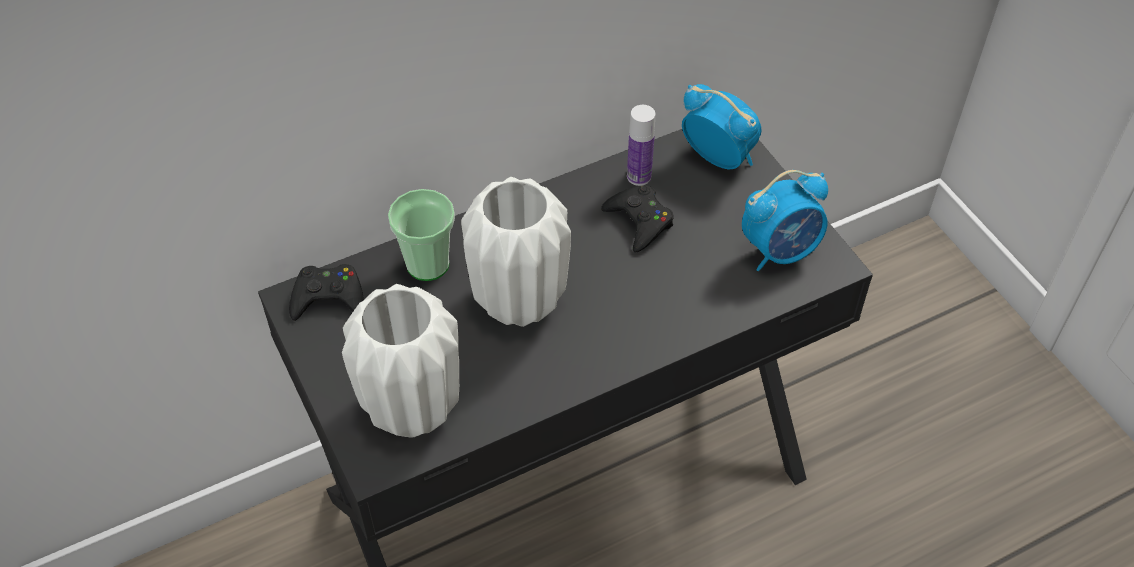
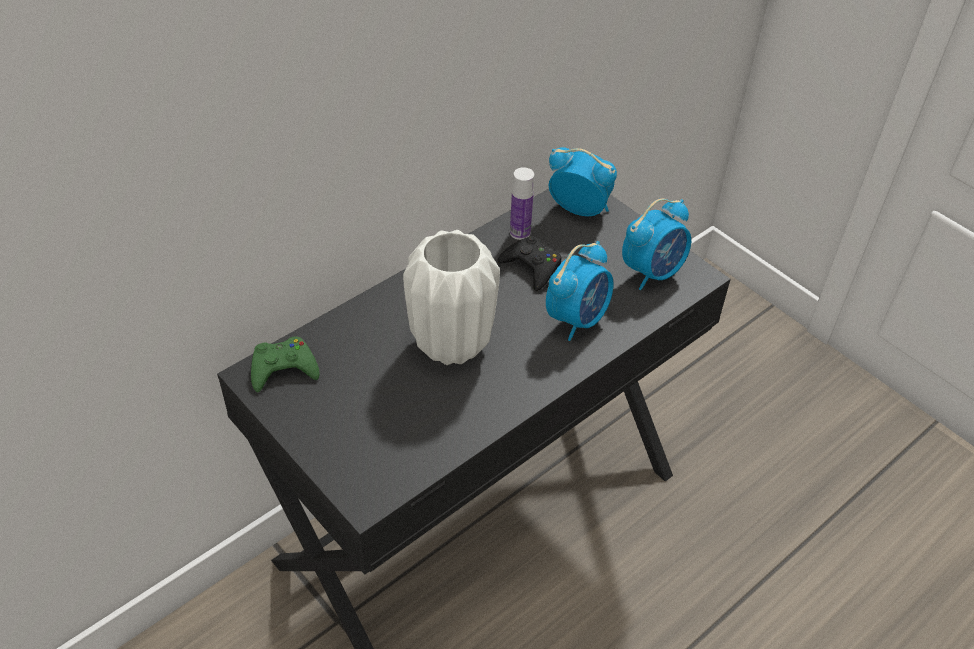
camera: 15 degrees left, 5 degrees down
black game controller [289,264,364,321] -> green game controller [251,337,320,392]
white vase [342,284,459,438] -> none
cup [388,189,455,281] -> none
none -> alarm clock [546,241,614,341]

